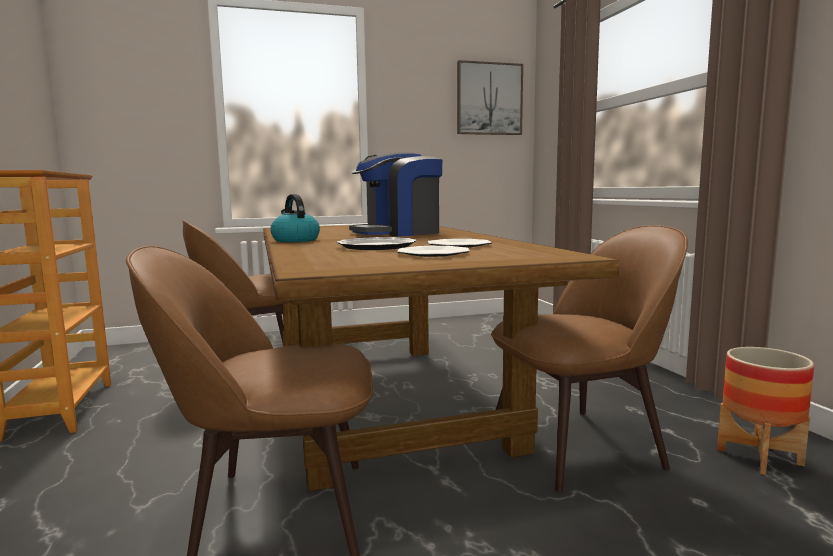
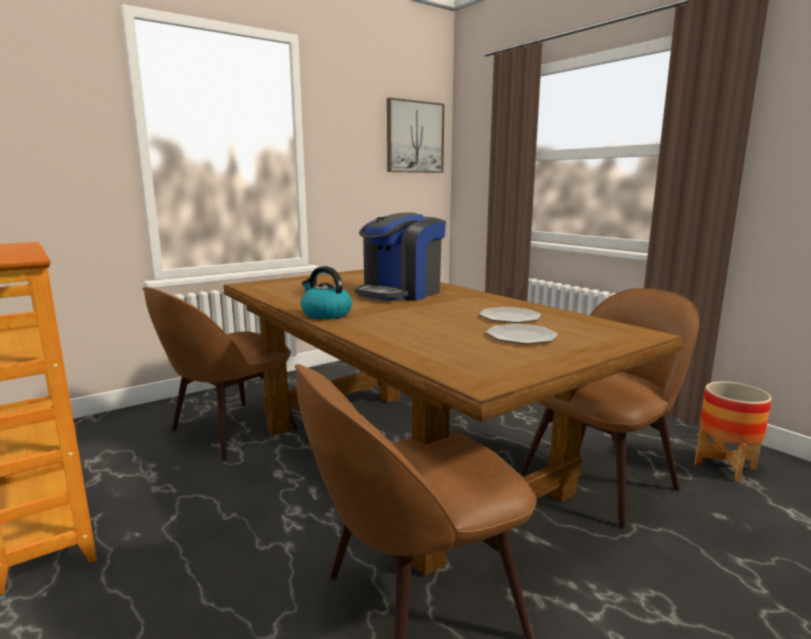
camera: 20 degrees left, 5 degrees up
plate [337,237,417,250] -> none

